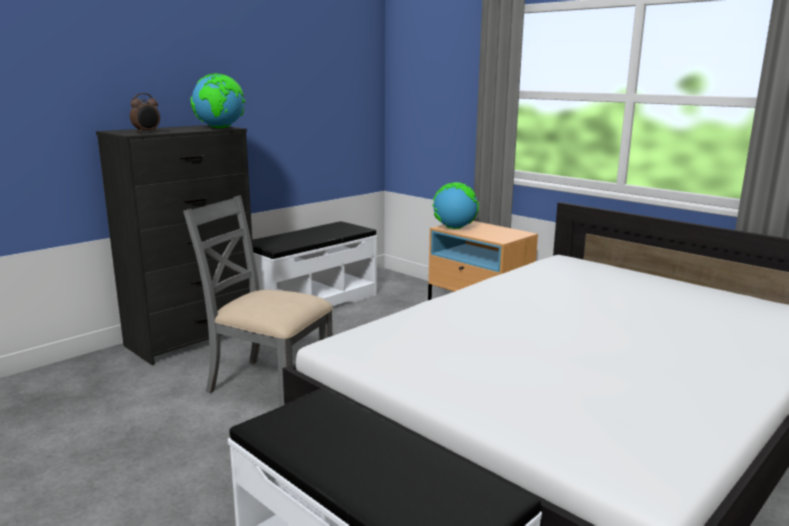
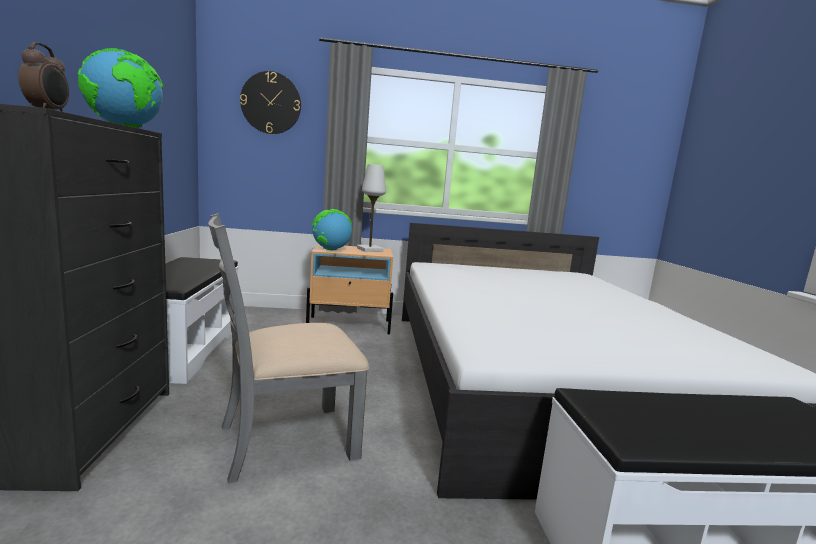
camera: 50 degrees left, 5 degrees down
none -> wall clock [240,71,301,134]
none -> white table lamp [357,164,386,252]

